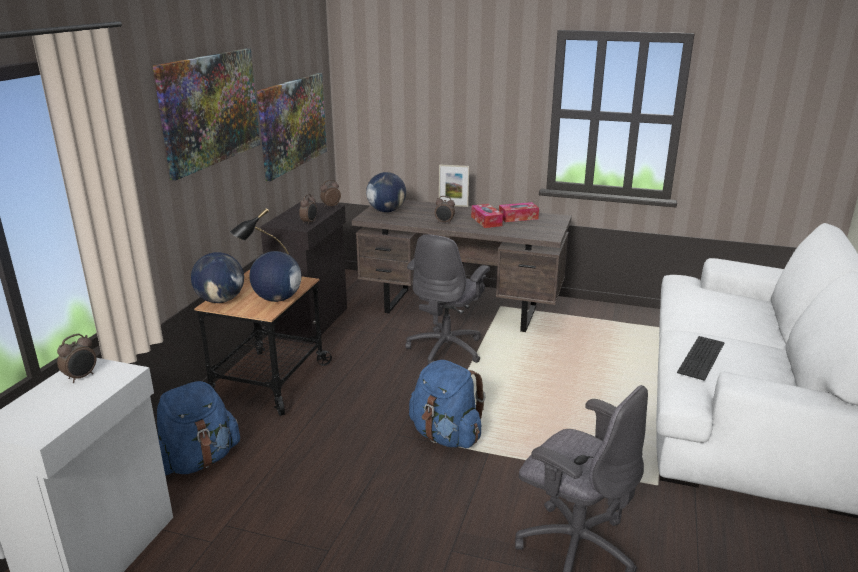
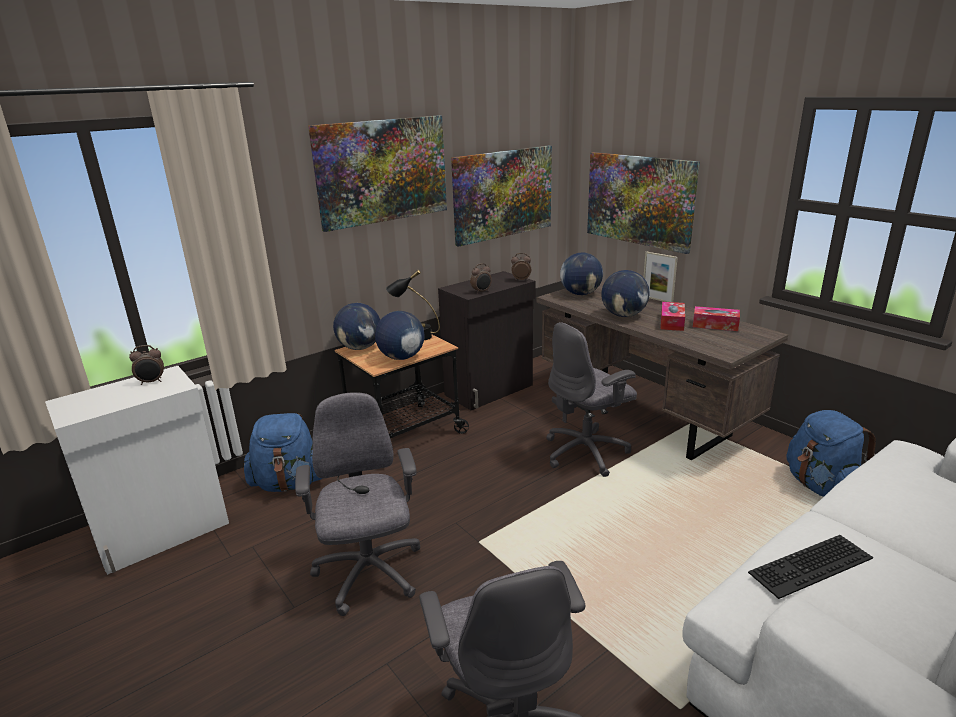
camera: 35 degrees right, 0 degrees up
blue backpack [409,360,486,448] -> blue backpack moved to [787,410,876,497]
alarm clock [435,196,455,224] -> globe [601,270,650,317]
none -> grey office chair [295,393,420,616]
none -> picture [587,152,700,254]

